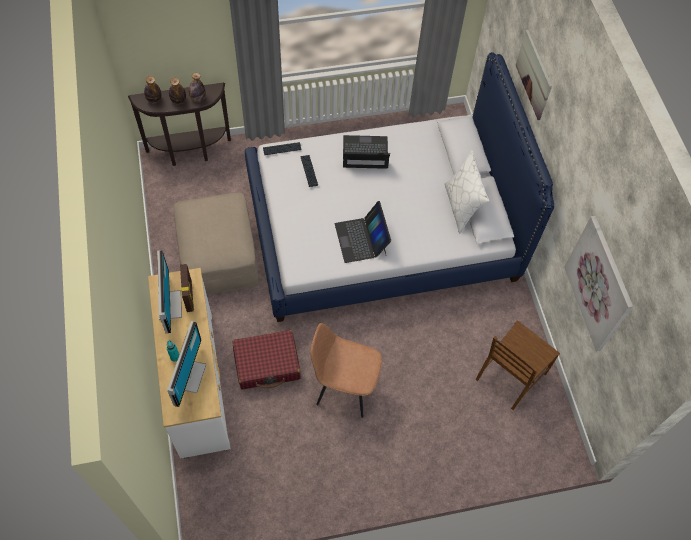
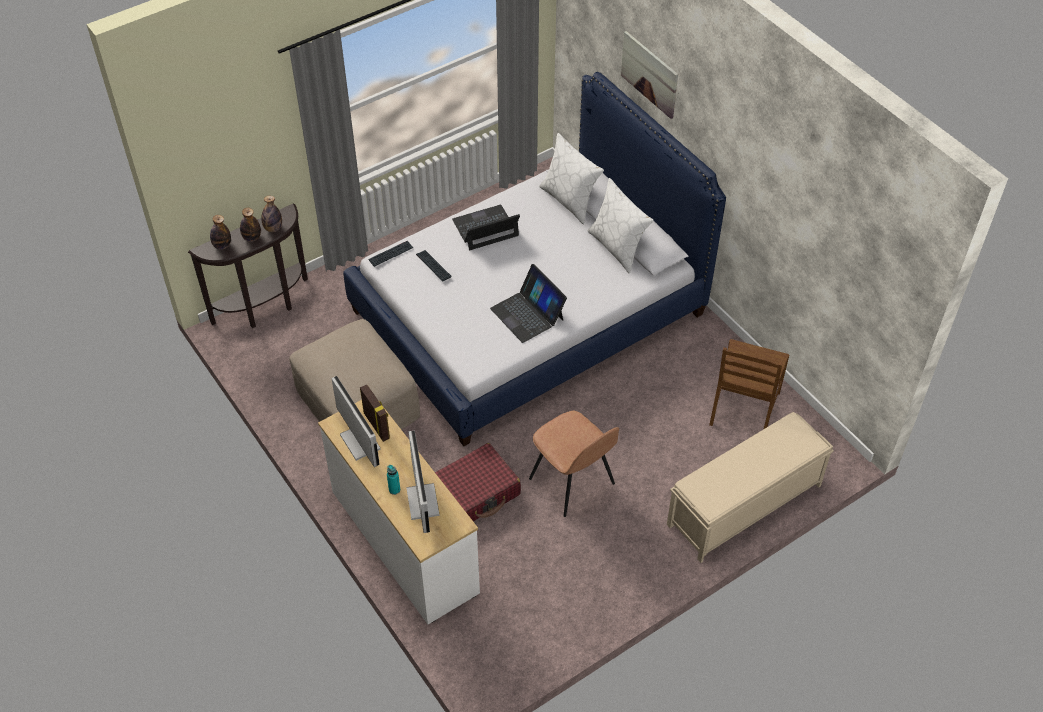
camera: 20 degrees left, 10 degrees down
brown chair [310,323,382,418] -> brown chair turned 120 degrees counterclockwise [529,410,619,517]
picture [564,216,633,352] -> none
none -> white pillow [539,133,604,224]
none -> beige bench [667,412,834,563]

